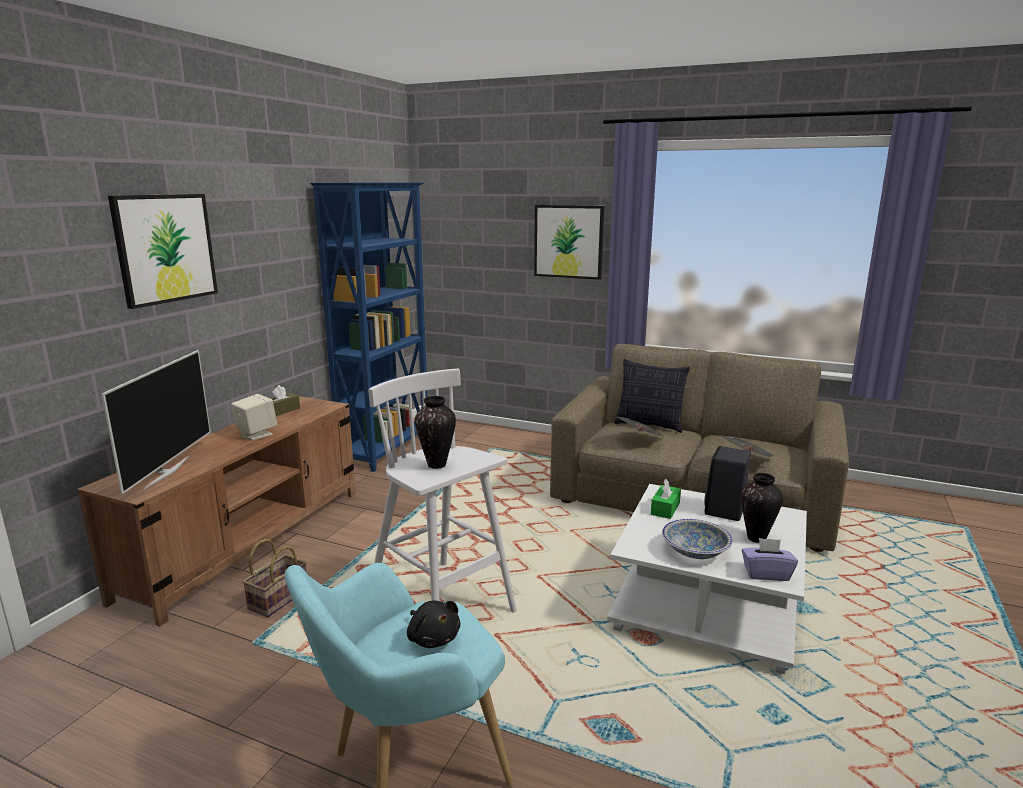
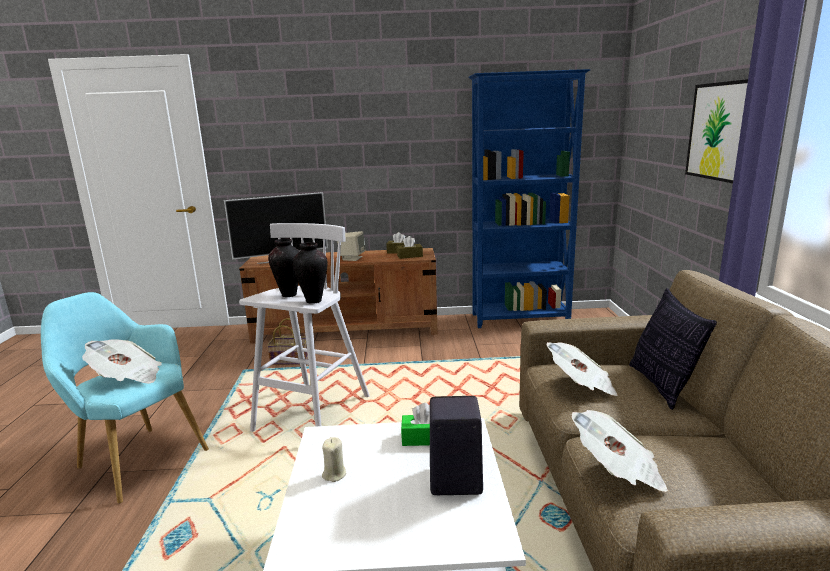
camera: 65 degrees right, 0 degrees up
picture [108,194,218,309] -> none
black plush toy [407,600,460,648] -> newspaper [82,339,161,383]
bowl [662,519,733,559] -> beige candle [322,437,347,482]
vase [741,473,783,543] -> vase moved to [293,242,327,304]
purple tissue box [742,538,798,581] -> none
none -> brown tissue box [397,236,423,259]

